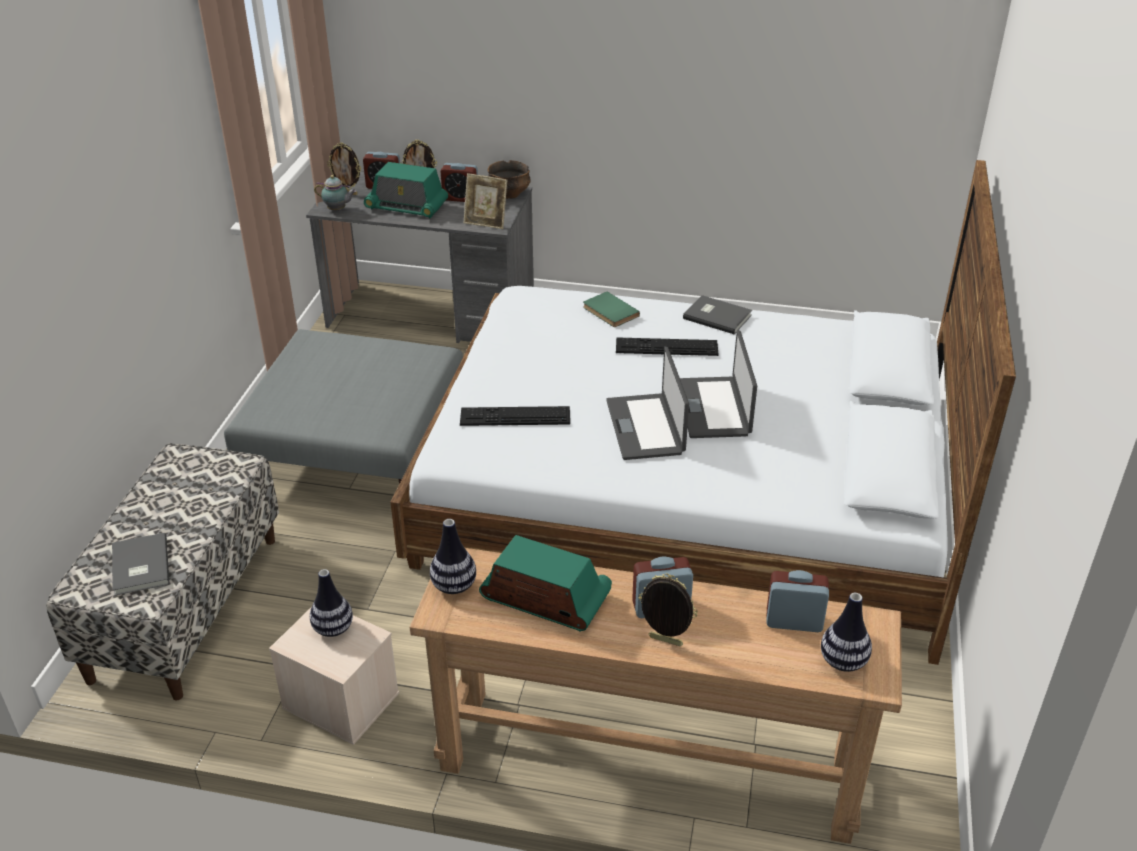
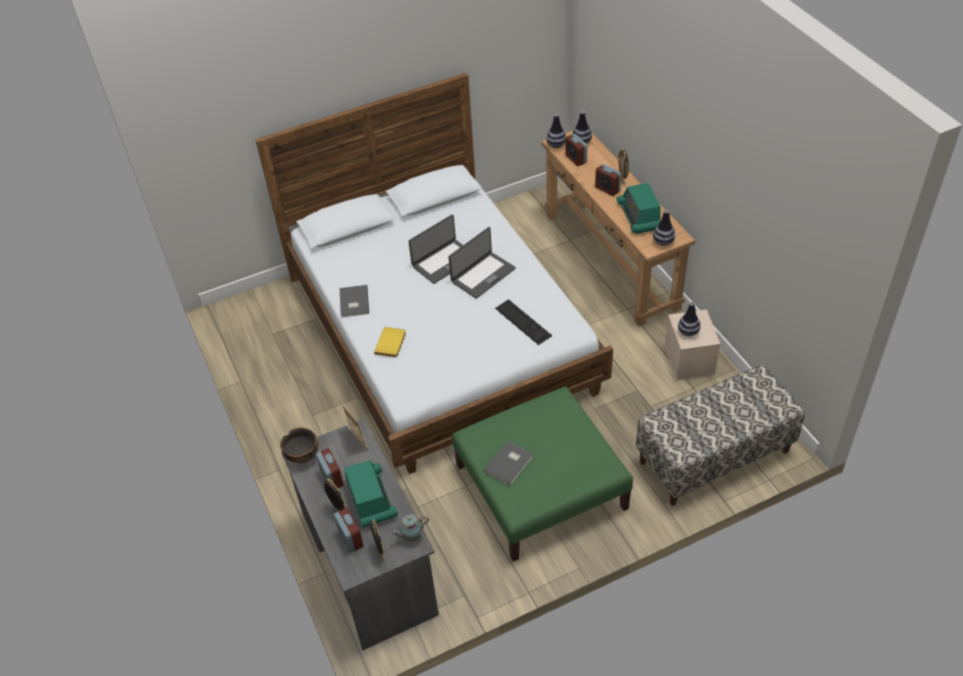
camera: 125 degrees left, 10 degrees up
grey book [112,533,169,596] -> grey book moved to [484,441,533,486]
grey ottoman [224,329,463,484] -> green ottoman [452,386,633,562]
teapot [314,175,356,210] -> teapot turned 90 degrees counterclockwise [390,515,429,541]
green book [583,291,640,327] -> yellow book [374,327,406,358]
keyboard [616,337,718,356] -> none
none -> vase [546,114,566,148]

